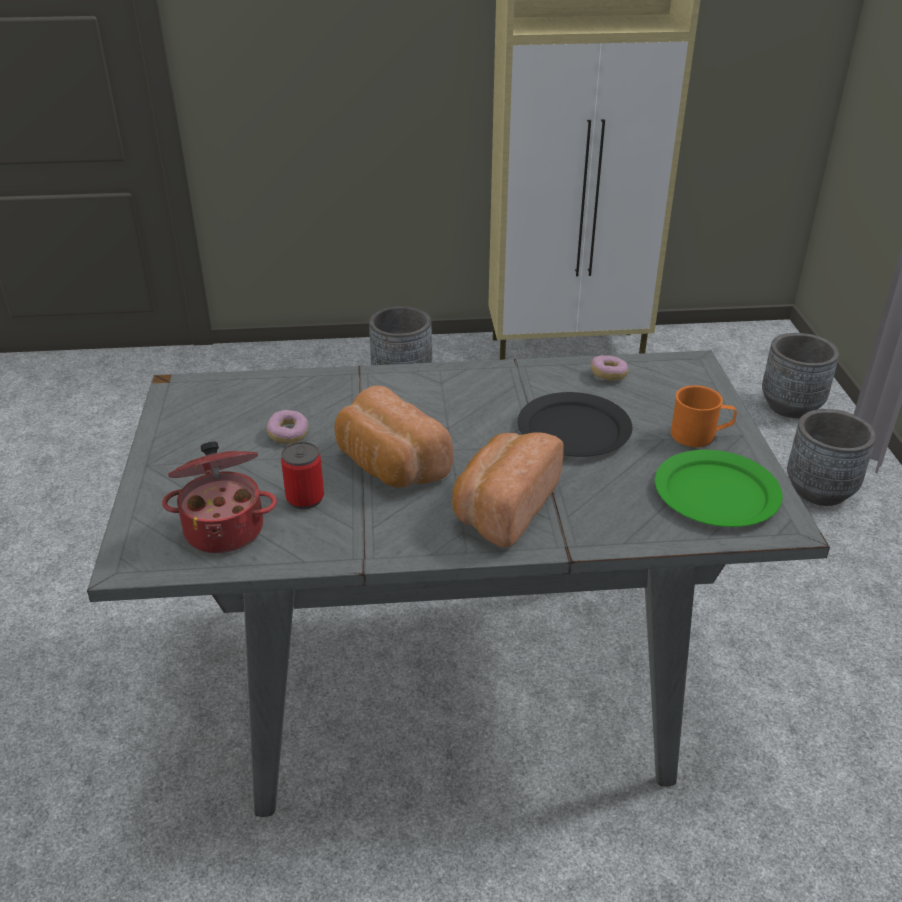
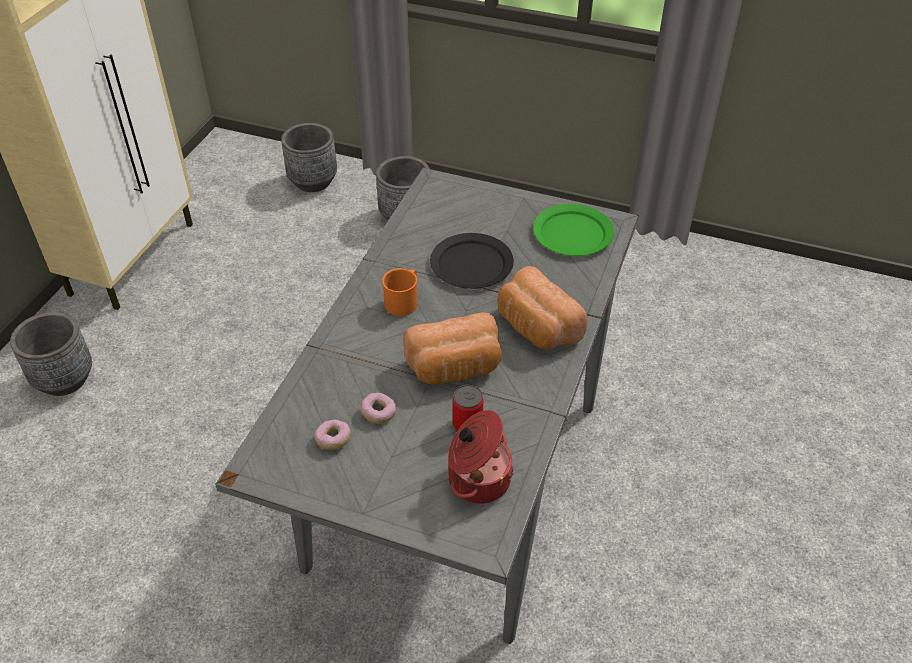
camera: 65 degrees left, 10 degrees up
donut [591,355,628,380] -> donut moved to [314,420,351,450]
orange mug [671,385,737,447] -> orange mug moved to [382,268,418,316]

